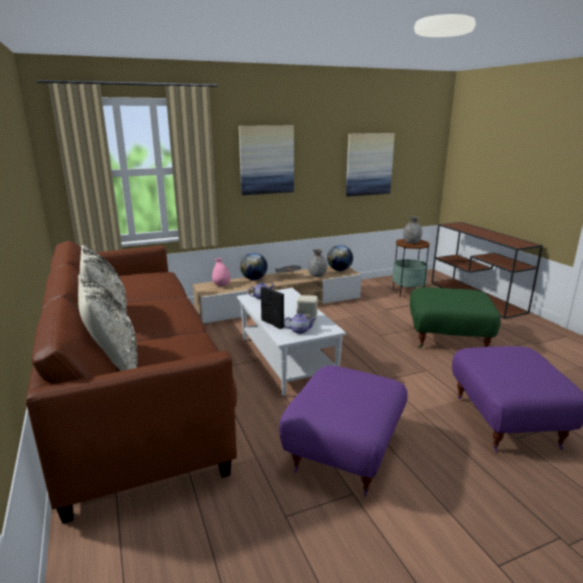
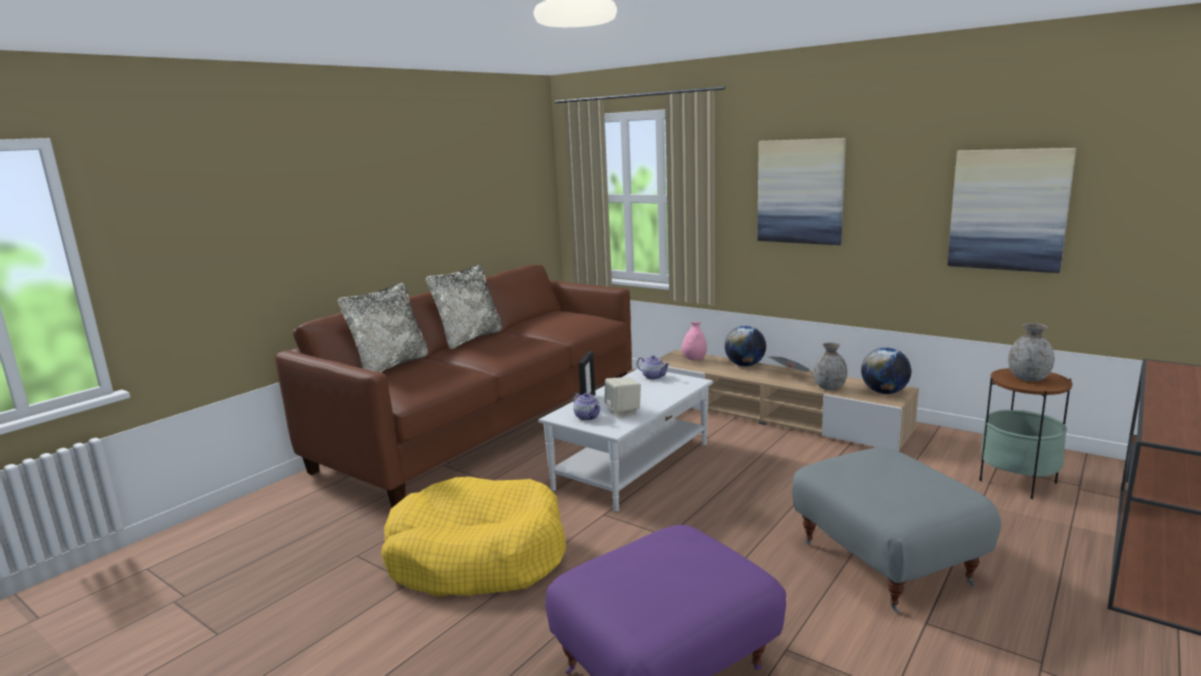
camera: 60 degrees right, 5 degrees down
purple ottoman [279,365,408,497] -> yellow dog bed [381,477,566,597]
green ottoman [410,287,501,348] -> grey ottoman [792,447,1001,614]

